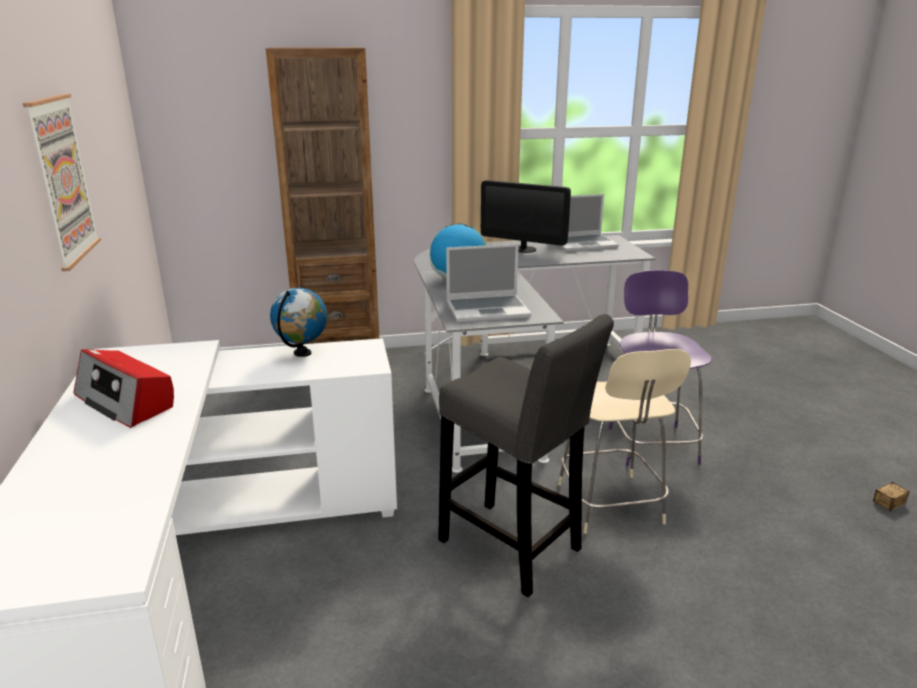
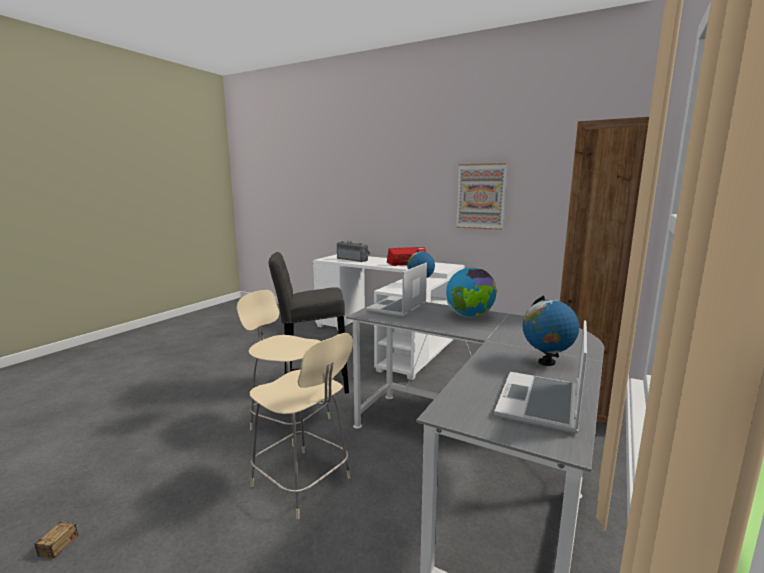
camera: 130 degrees right, 10 degrees down
monitor [481,180,571,253] -> globe [522,296,579,366]
purple chair [609,270,712,466] -> beige chair [250,333,353,519]
none -> radio [337,241,370,262]

